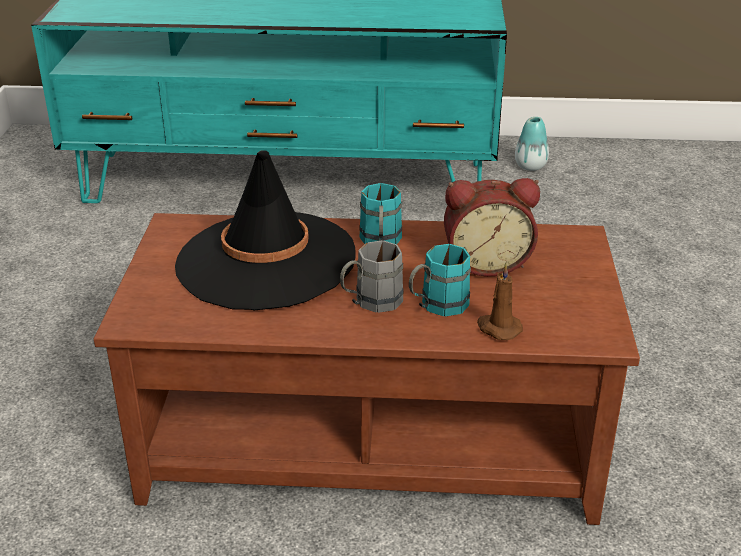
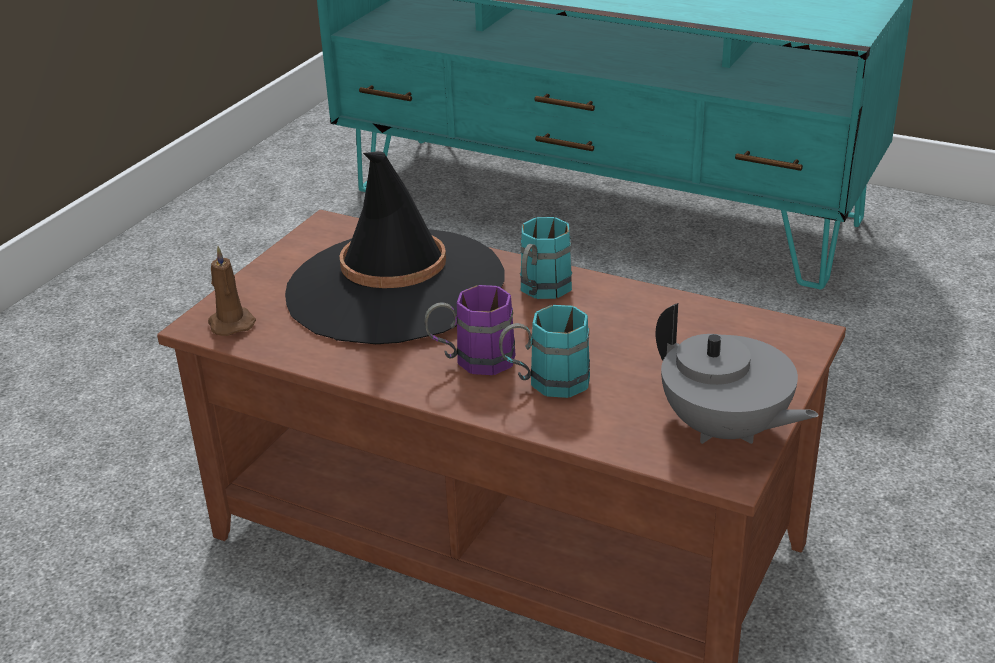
camera: 25 degrees right, 0 degrees up
grey mug [340,240,404,313] -> purple mug [424,285,516,375]
alarm clock [444,178,540,277] -> none
brown candle [477,263,523,340] -> brown candle moved to [208,246,256,336]
vase [515,117,549,171] -> none
none -> grey teapot [656,303,819,444]

